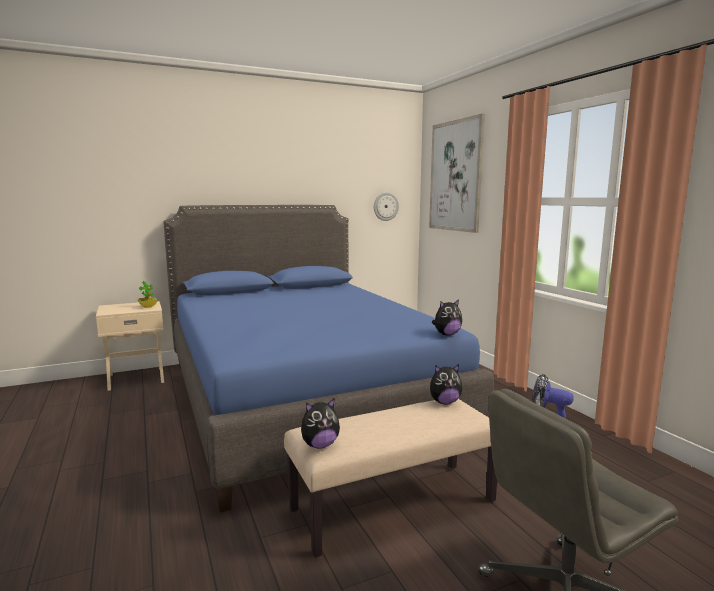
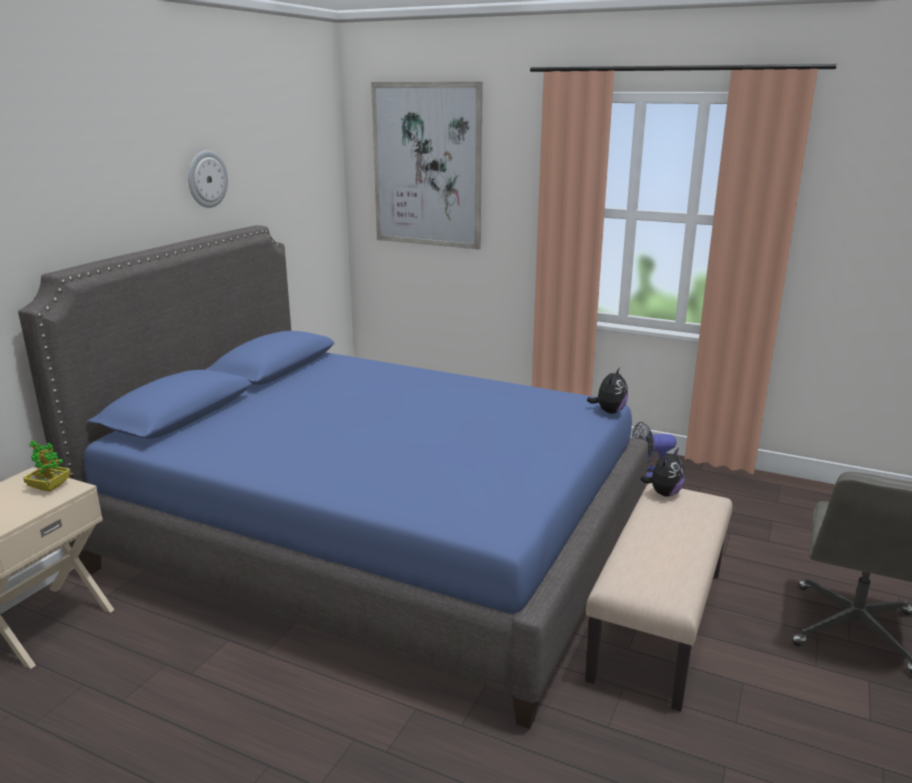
camera: 40 degrees left, 10 degrees up
plush toy [301,399,340,449] -> none
wall clock [374,192,399,221] -> wall clock moved to [188,150,228,208]

